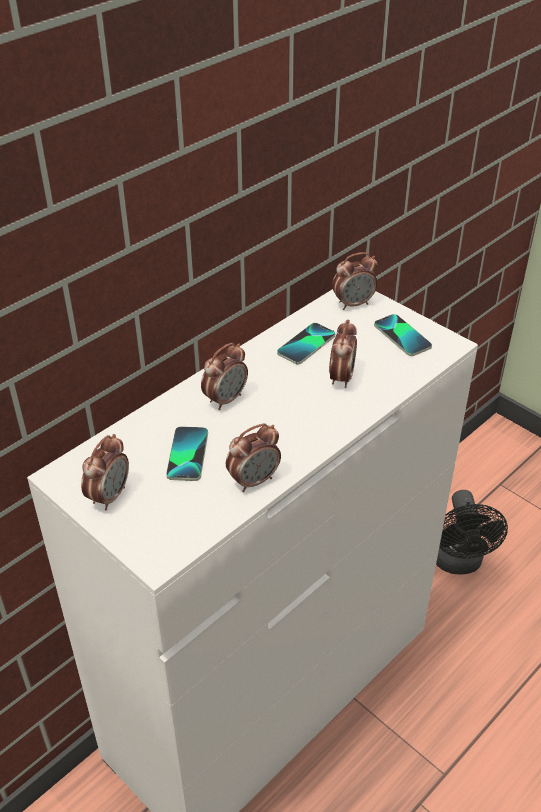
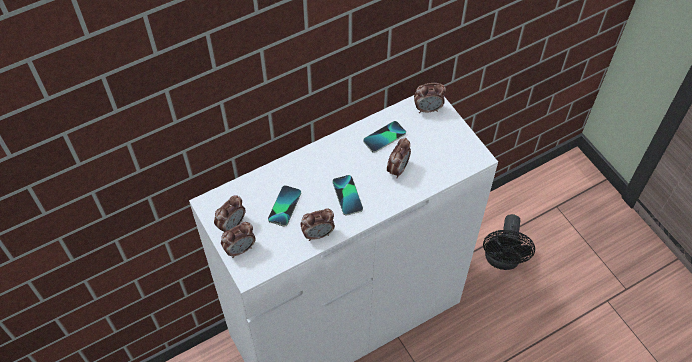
camera: 15 degrees right, 15 degrees up
alarm clock [201,343,248,410] -> alarm clock moved to [221,222,256,258]
phone [374,314,432,356] -> phone moved to [332,175,363,216]

